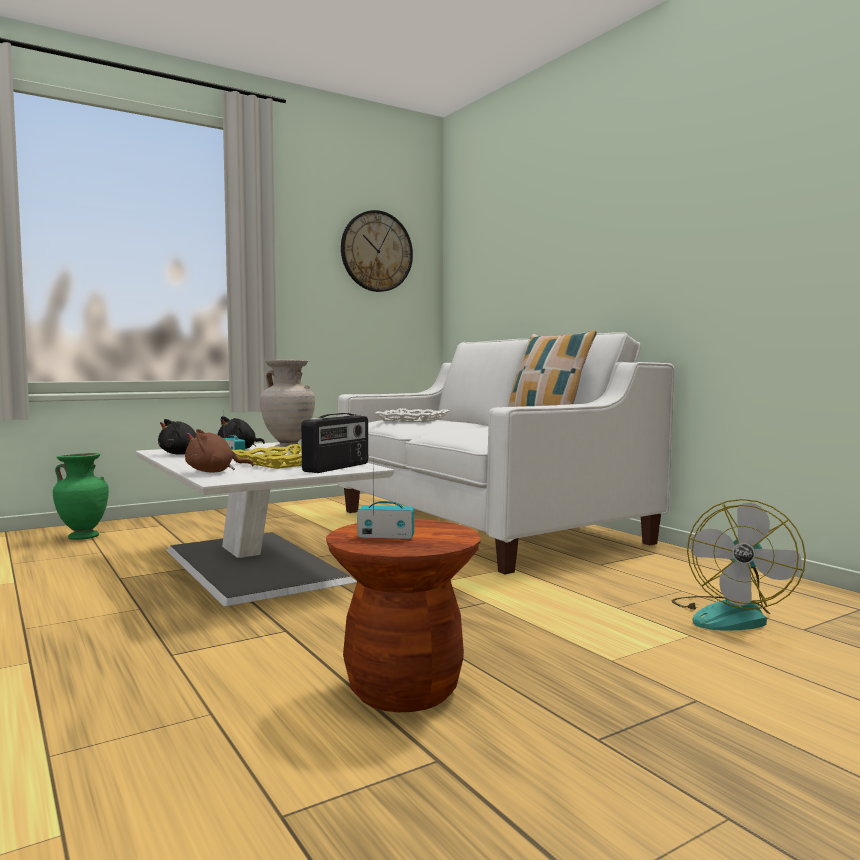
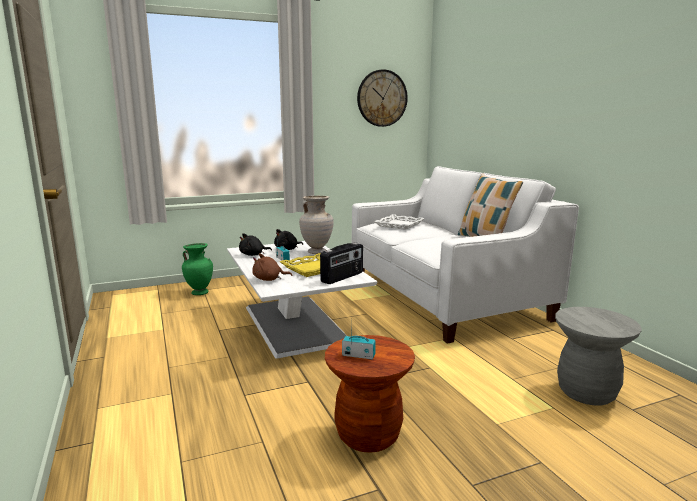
camera: 10 degrees right, 10 degrees up
fan [672,499,806,631] -> grey stool [555,307,642,405]

